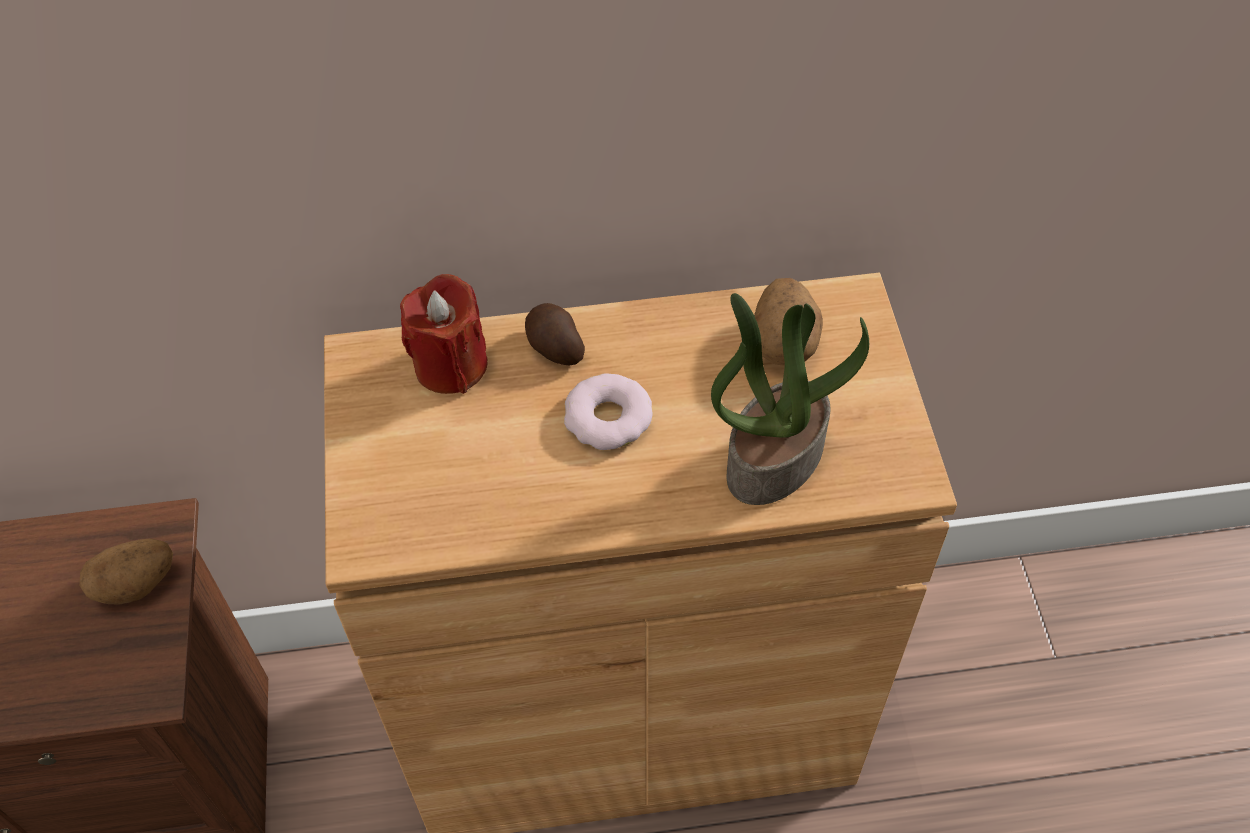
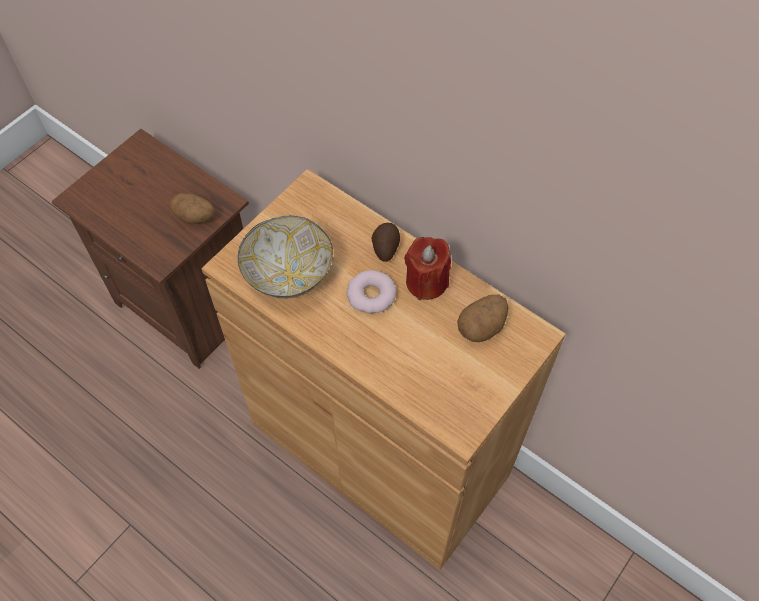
camera: 45 degrees right, 5 degrees up
red candle [400,274,488,394] -> red candle moved to [404,237,451,300]
potted plant [711,293,869,505] -> none
none -> bowl [238,216,333,299]

